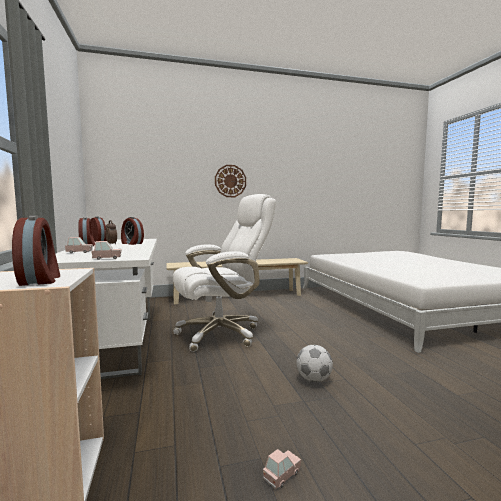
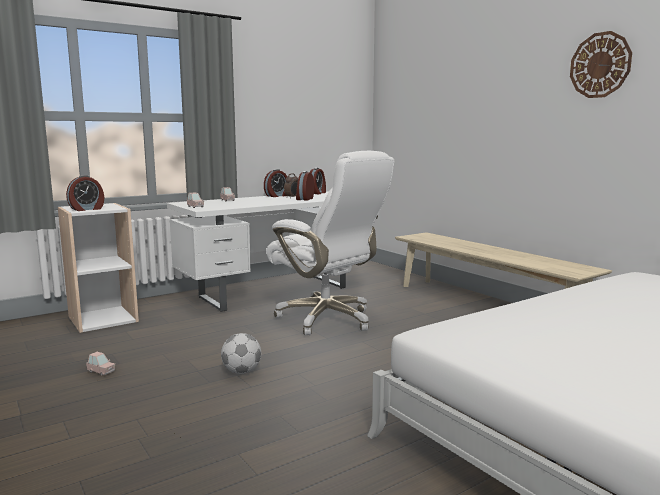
camera: 70 degrees right, 5 degrees up
wall clock [215,165,246,197] -> wall clock moved to [570,31,632,98]

